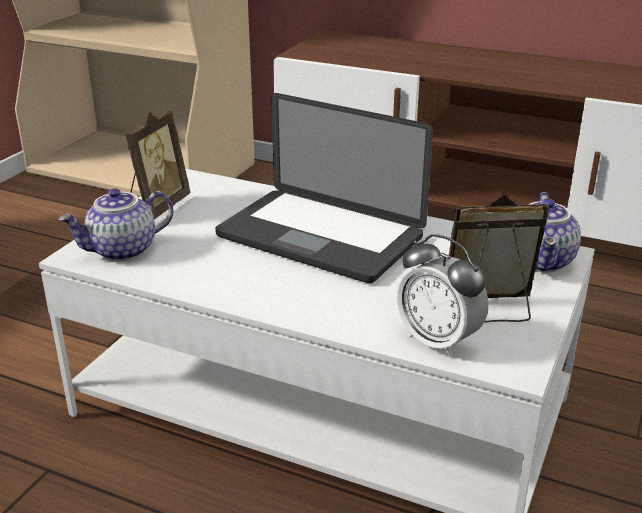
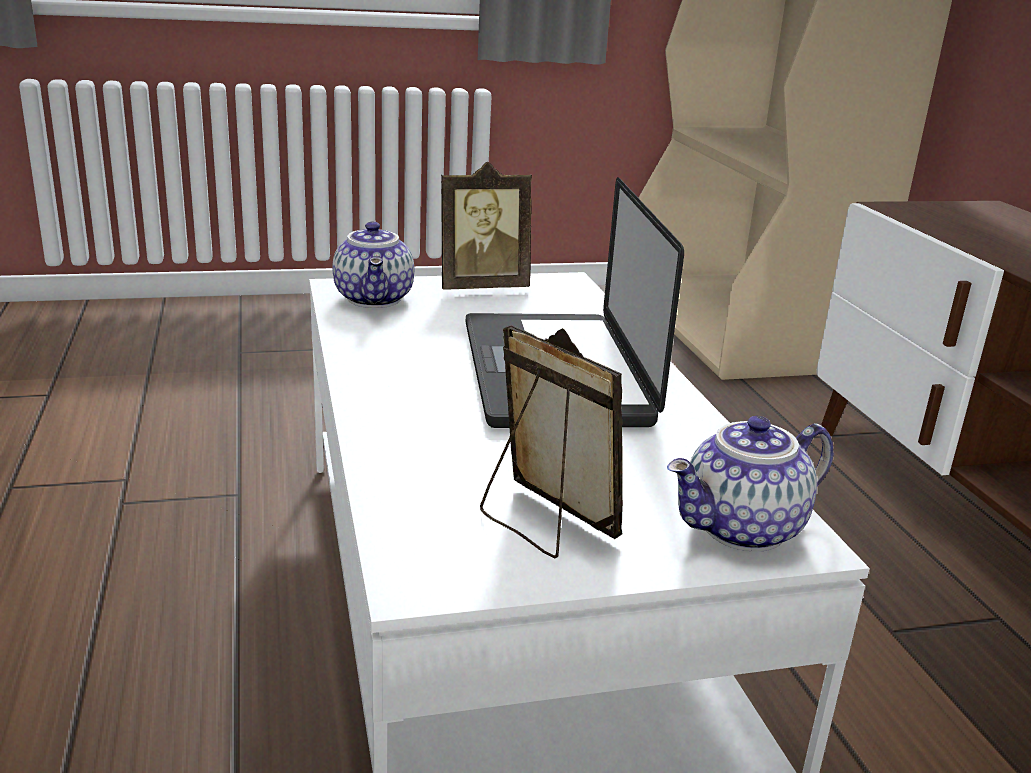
camera: 50 degrees right, 5 degrees down
teapot [58,188,173,261] -> teapot turned 120 degrees counterclockwise [333,221,414,308]
alarm clock [397,234,488,358] -> none

